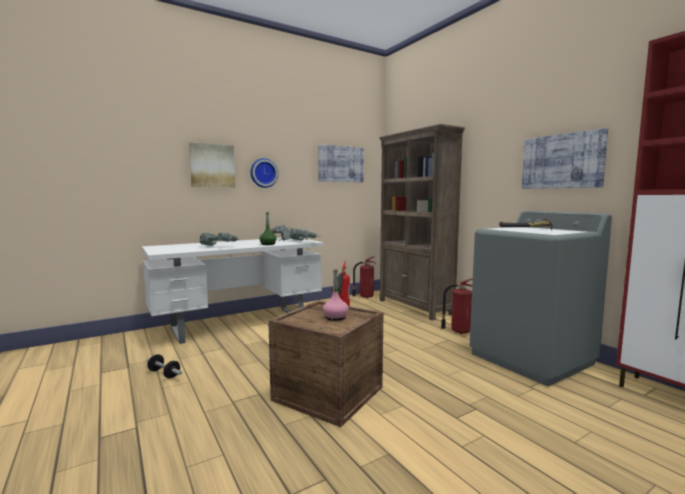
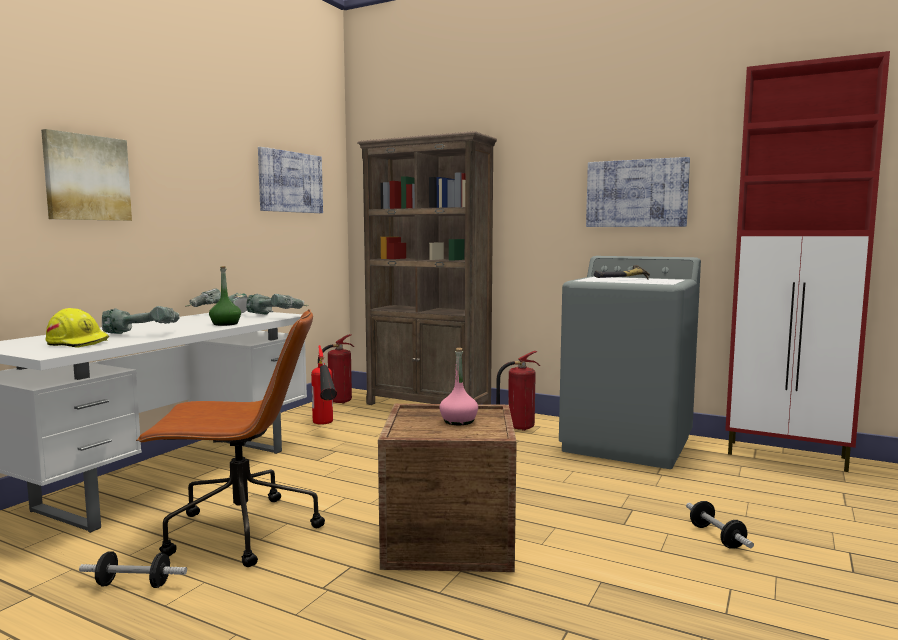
camera: 30 degrees left, 0 degrees up
wall clock [251,158,278,188] -> none
none -> yellow hard hat [45,308,109,348]
none -> brown office chair [136,309,325,567]
none -> dumbbell [686,501,754,549]

